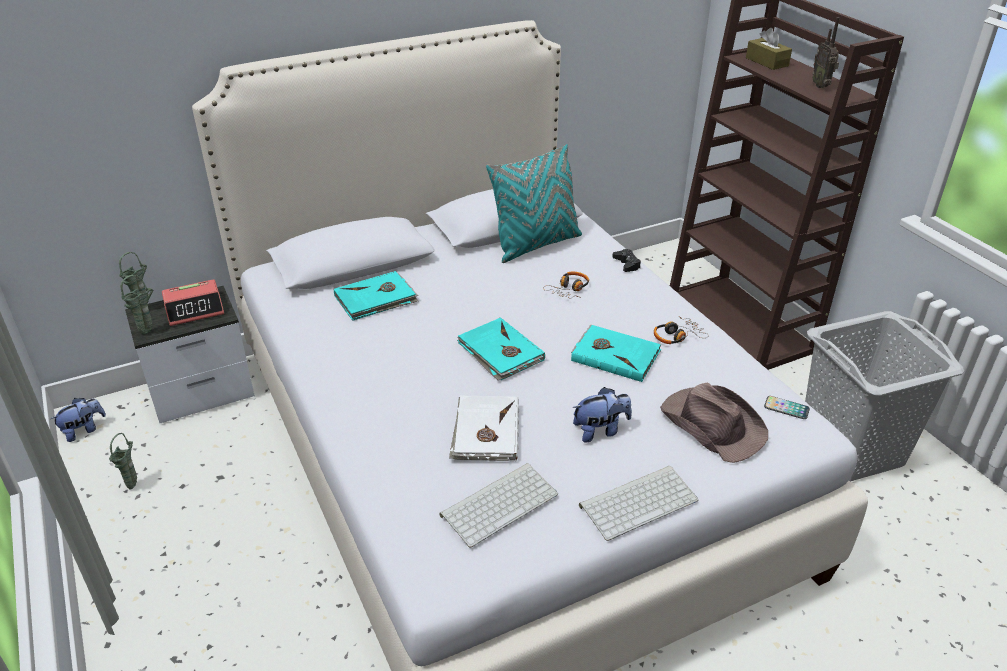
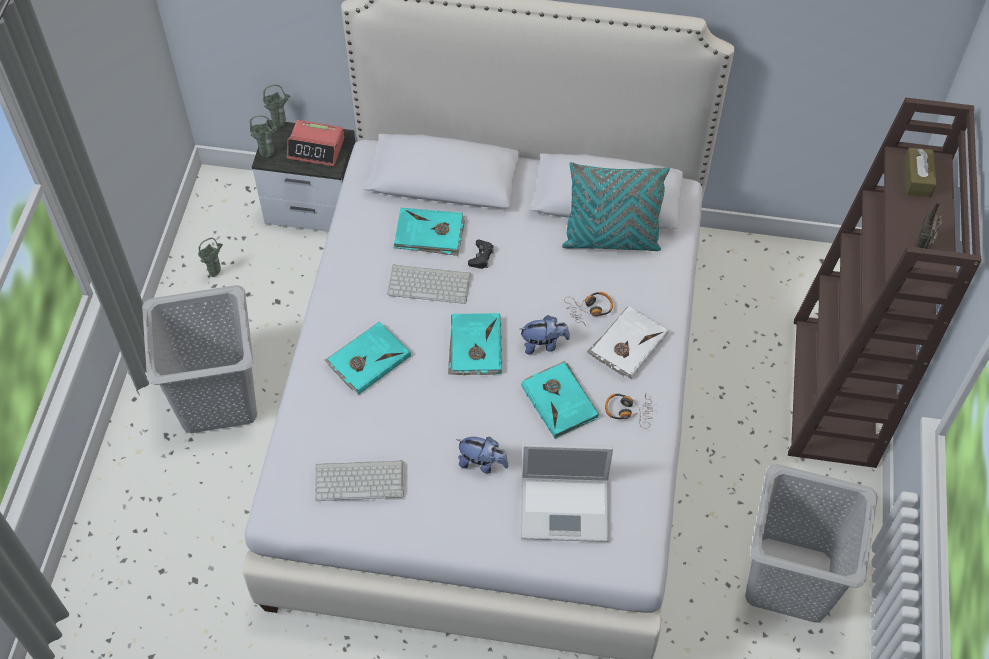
camera: 35 degrees right, 20 degrees up
plush toy [51,398,106,442] -> plush toy moved to [520,315,570,354]
white book [449,396,519,461] -> white book moved to [587,306,669,380]
keyboard [579,466,698,541] -> keyboard moved to [387,264,471,304]
black game controller [612,249,641,272] -> black game controller moved to [468,239,494,269]
brown hat [660,382,768,463] -> laptop [521,443,613,542]
phone [764,396,810,419] -> none
none -> grey laundry basket [142,285,257,433]
none -> turquoise book [325,322,411,395]

